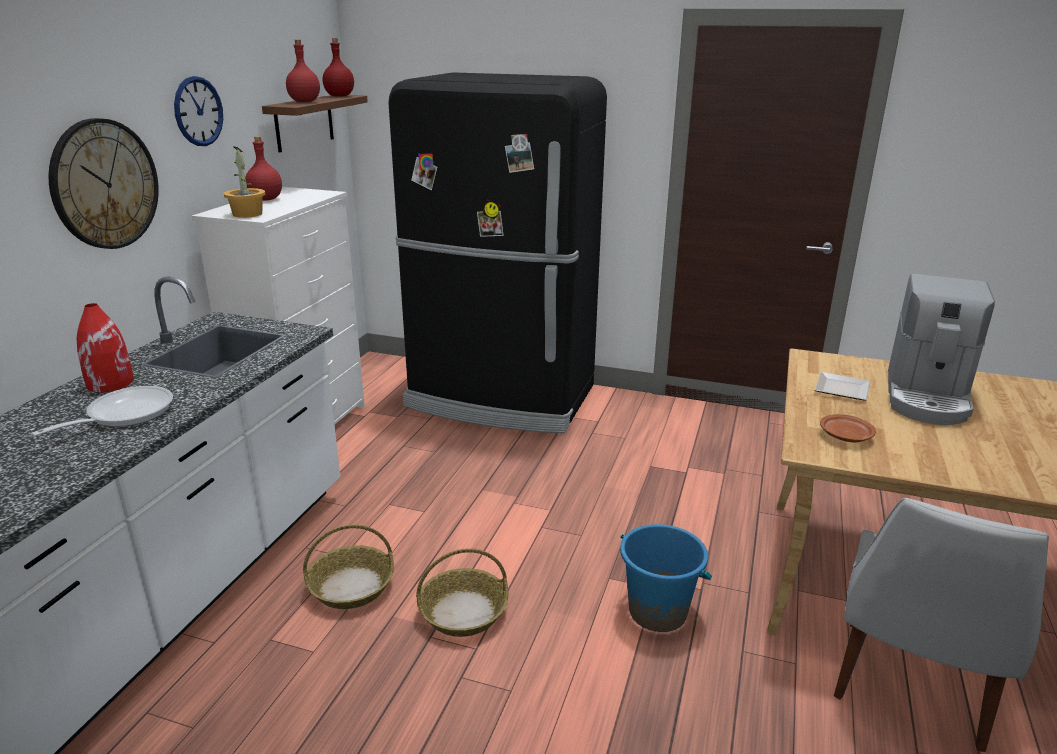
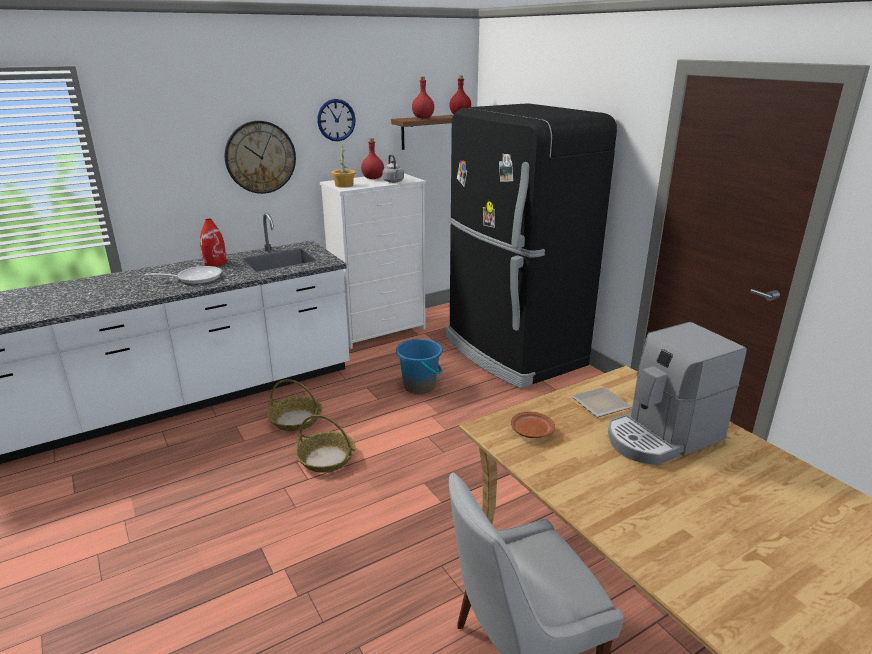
camera: 40 degrees right, 0 degrees up
blue bucket [620,524,712,632] -> blue bucket moved to [396,339,443,394]
none -> grey kettle [383,154,404,183]

